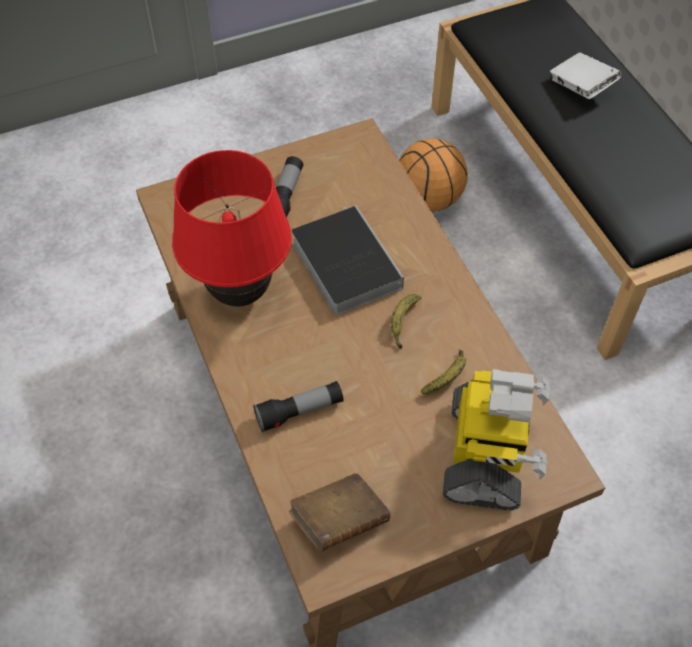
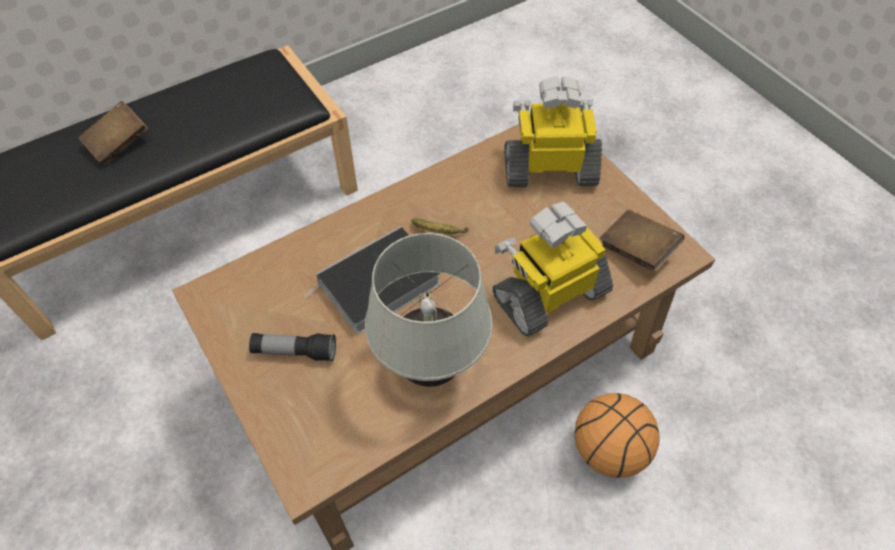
camera: 100 degrees left, 0 degrees up
red table lamp [172,150,292,307] -> white table lamp [365,233,492,387]
flashlight [253,381,344,433] -> toy robot [492,202,613,336]
basketball [399,139,468,211] -> basketball moved to [575,393,660,478]
banana [421,349,466,394] -> none
white book [550,53,621,99] -> brown book [78,101,148,165]

